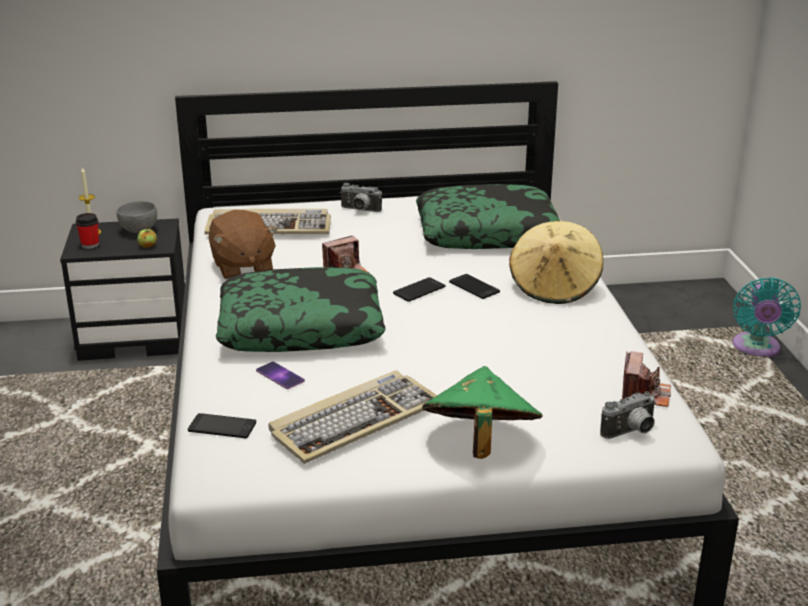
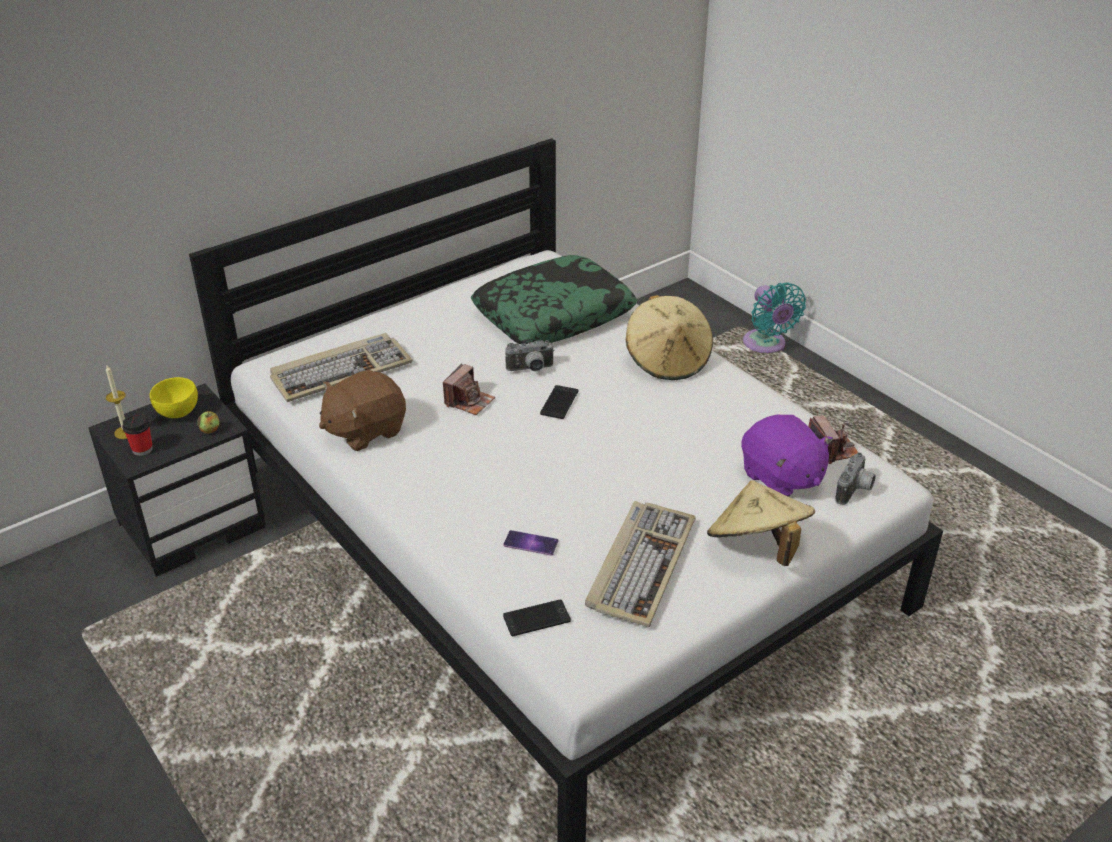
camera: 30 degrees left, 10 degrees up
grey bowl [116,201,157,233] -> yellow bowl [150,377,198,418]
brown plush toy [208,210,278,279] -> brown plush toy turned 105 degrees clockwise [319,370,406,451]
pillow [216,267,385,352] -> none
camera [340,183,382,212] -> camera moved to [505,340,555,372]
green hat [422,366,542,459] -> beige hat [707,480,815,566]
phone [449,274,500,299] -> none
none -> purple plush toy [741,414,833,497]

